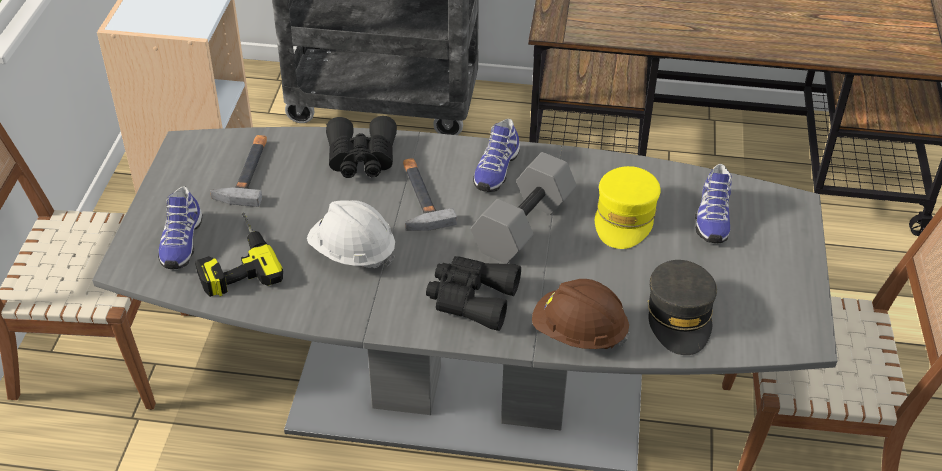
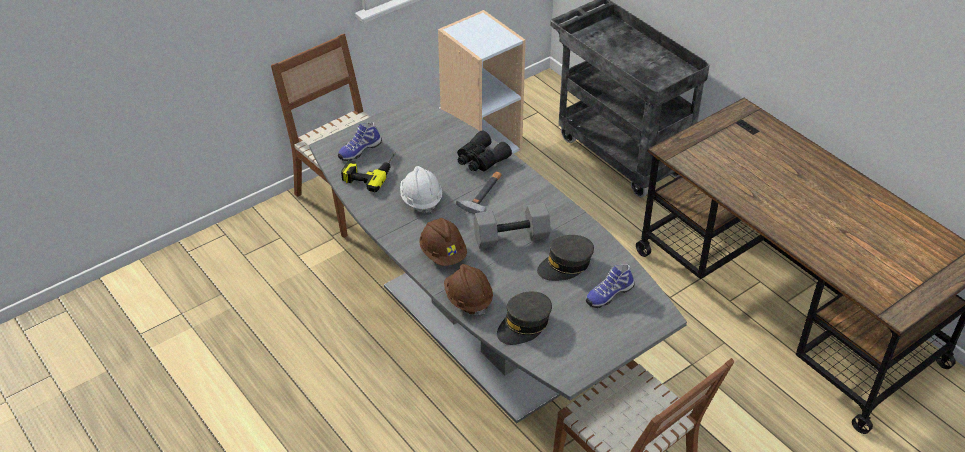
camera: 45 degrees right, 0 degrees up
hammer [210,135,267,207] -> none
black binoculars [426,256,521,331] -> brown hard hat [419,218,467,266]
shoe [473,119,520,192] -> none
yellow cap [595,166,661,249] -> grey cap [537,235,594,281]

